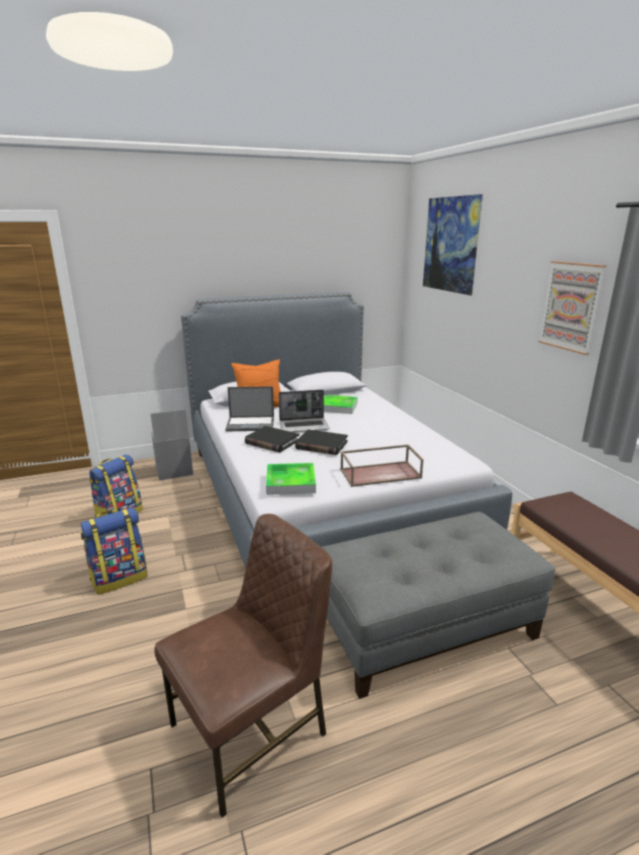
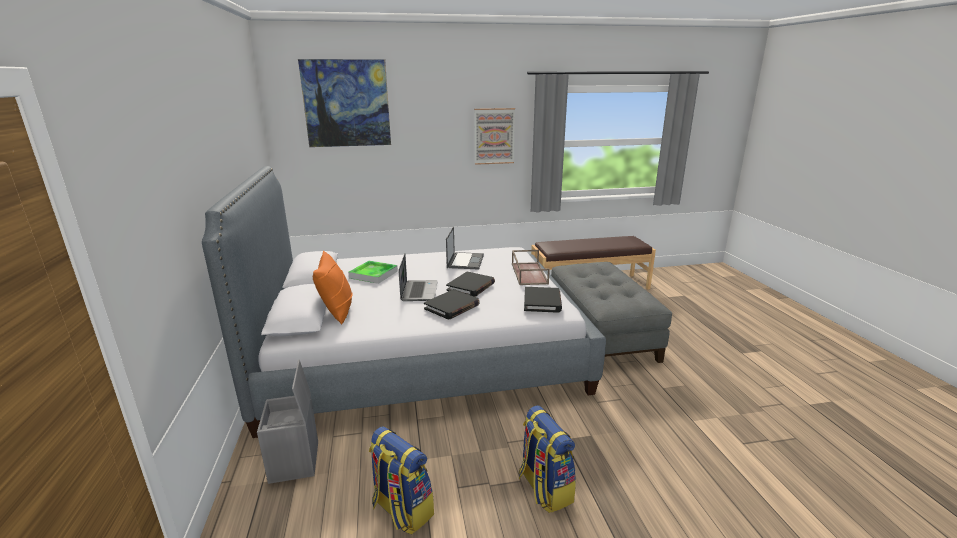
camera: 80 degrees left, 0 degrees up
brown chair [155,514,332,818] -> none
laptop [225,386,274,431] -> laptop moved to [446,227,484,269]
tray [266,463,316,495] -> black book [524,287,562,313]

